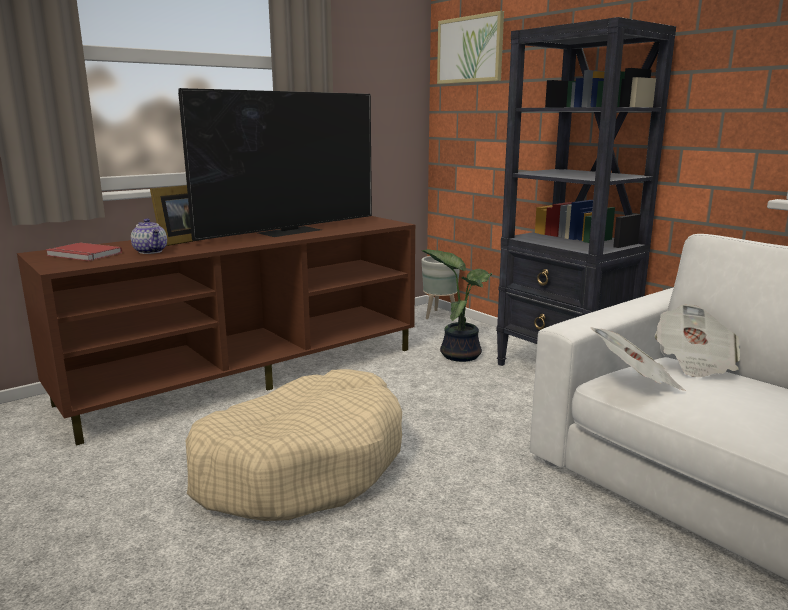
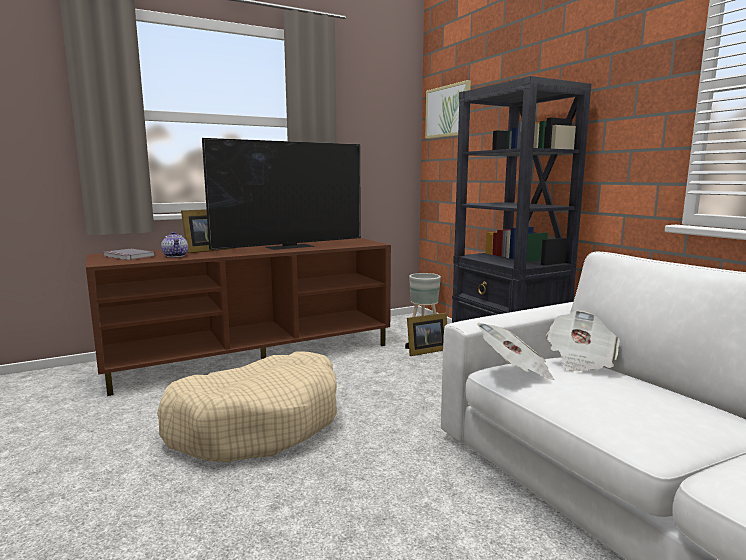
camera: 10 degrees right, 5 degrees down
red book [46,243,122,261] -> grey book [104,249,155,260]
potted plant [421,249,492,362] -> picture frame [405,313,447,356]

